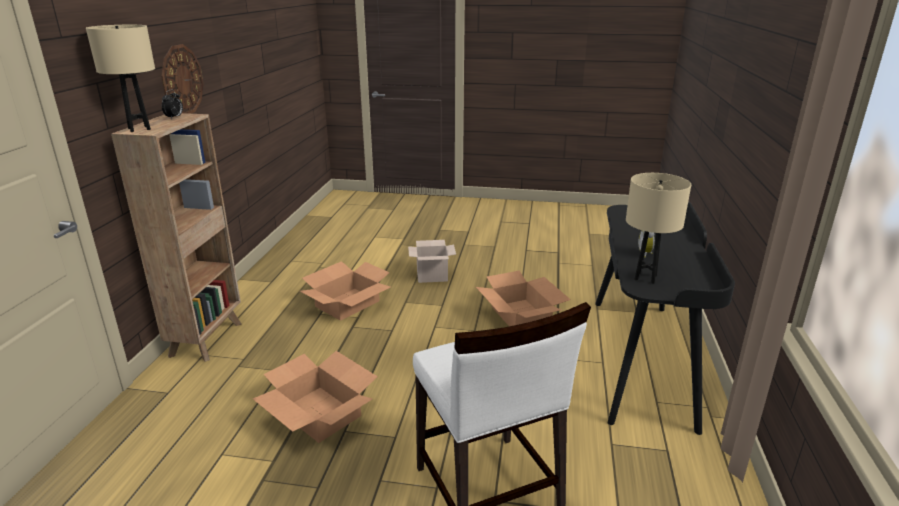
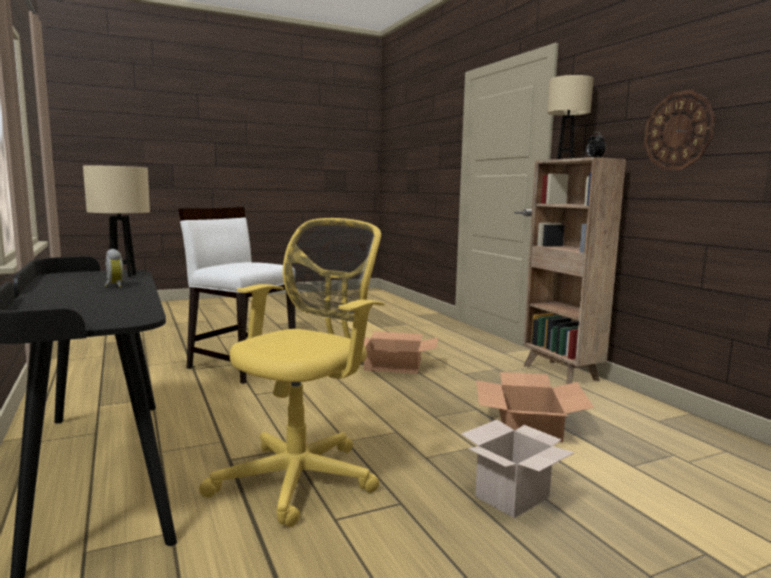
camera: 145 degrees right, 15 degrees down
cardboard box [476,271,571,326] -> yellow office chair [199,218,385,527]

